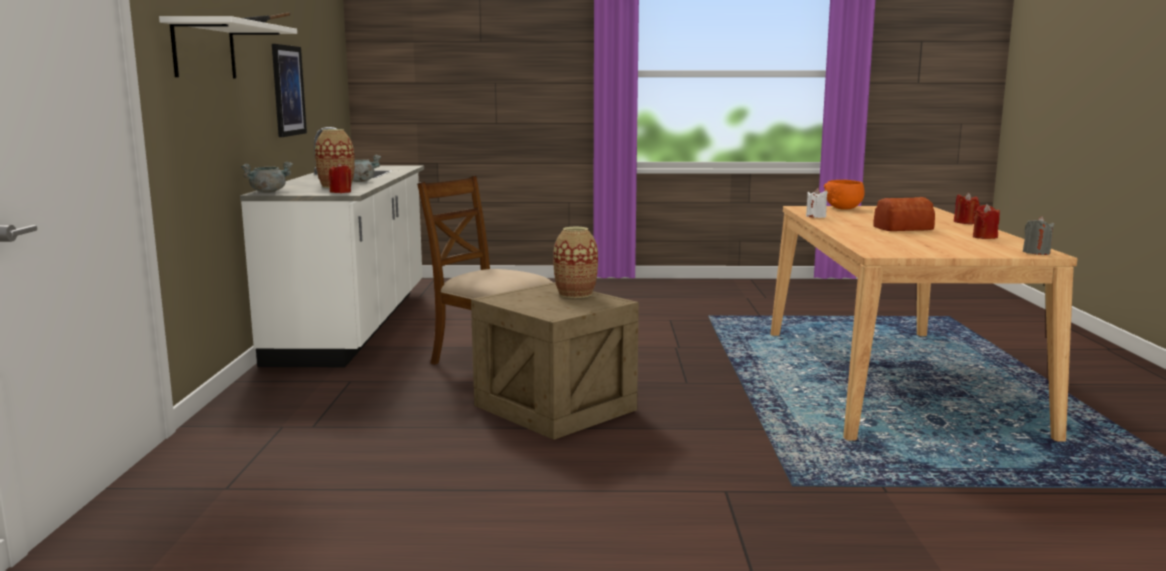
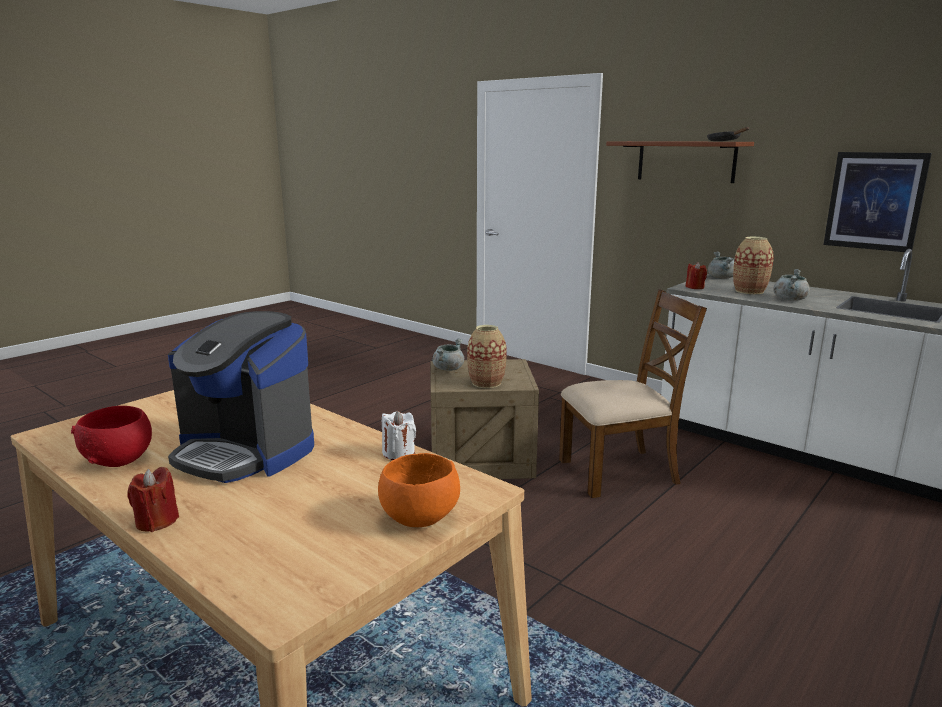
camera: 130 degrees right, 5 degrees up
white shelf [159,16,297,78] -> brown shelf [606,141,754,183]
bread [874,197,935,231] -> coffee machine [168,311,314,483]
red candle [973,204,1000,239] -> red bowl [71,406,152,467]
grey candle [1023,216,1055,255] -> none
none -> grey cooking pot [432,338,464,371]

